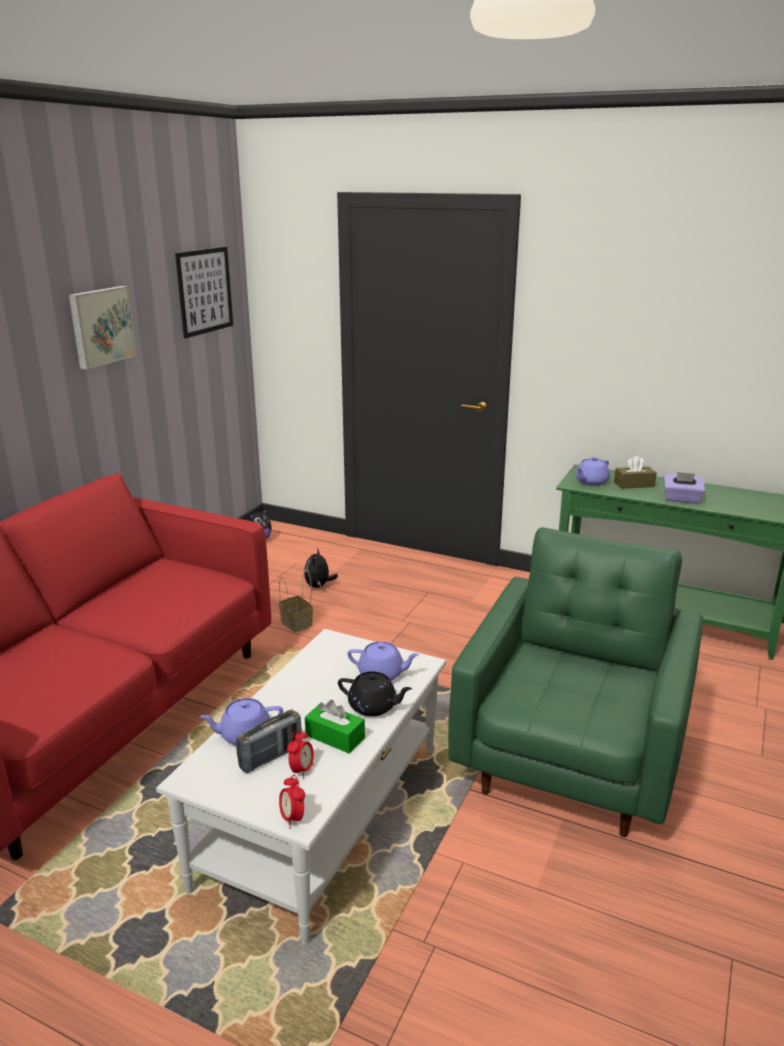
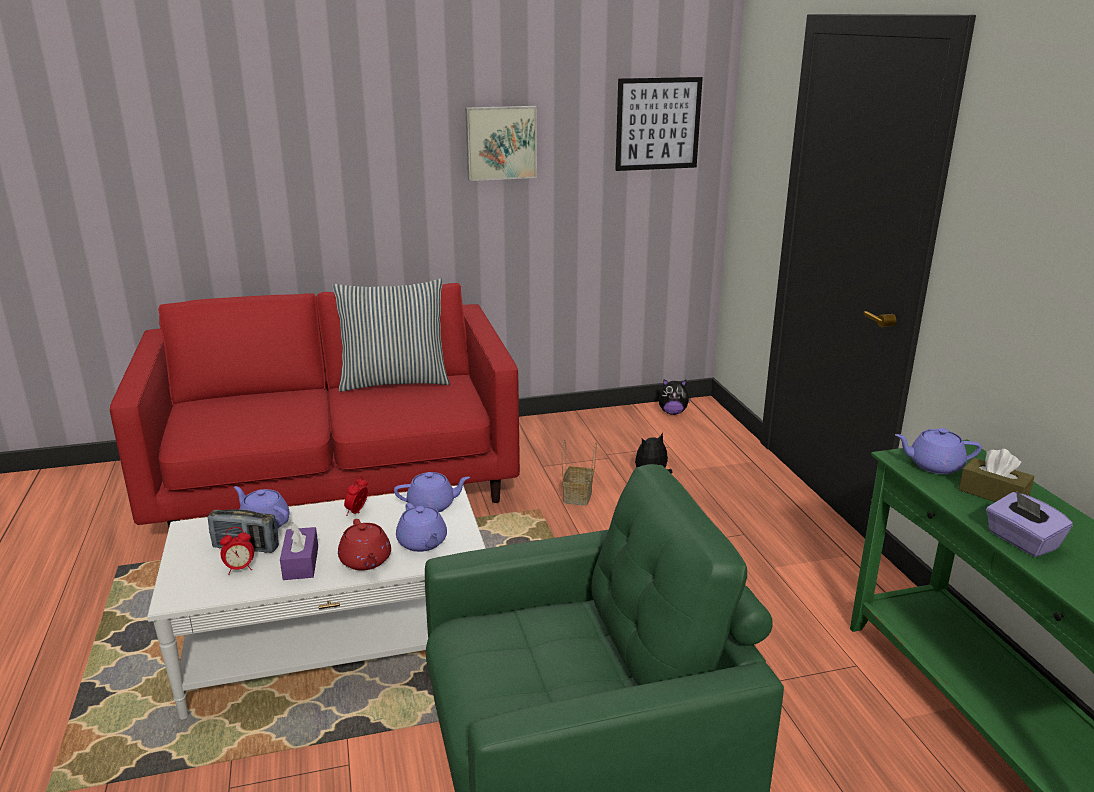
camera: 50 degrees right, 0 degrees up
alarm clock [279,775,305,829] -> alarm clock moved to [344,476,368,514]
green tissue box [305,700,365,753] -> purple tissue box [280,522,318,580]
black teapot [338,671,412,716] -> red teapot [338,519,391,571]
none -> pillow [332,278,450,392]
none -> purple teapot [394,472,470,512]

